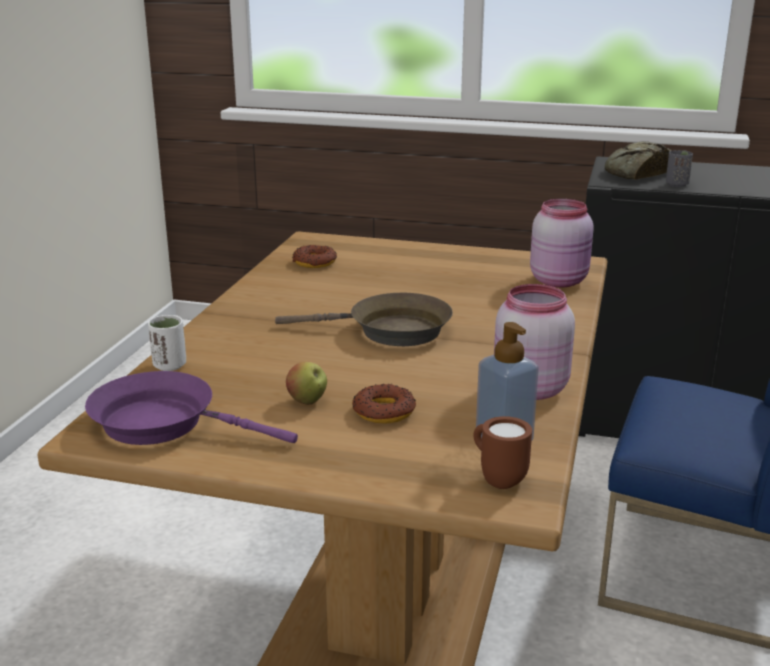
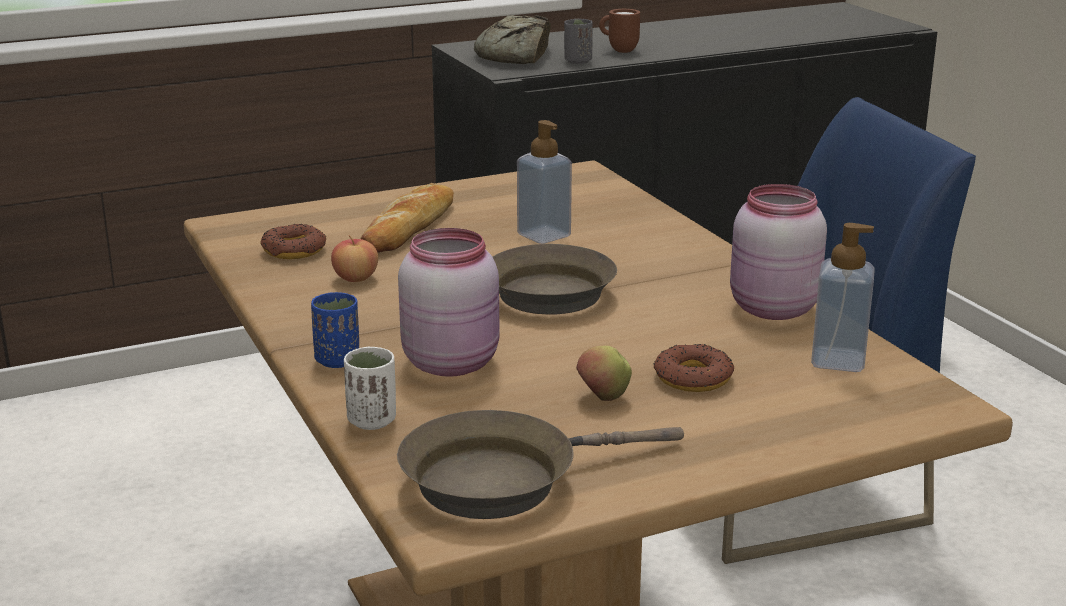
camera: 40 degrees left, 0 degrees up
purple frying pan [85,371,298,445] -> brown frying pan [397,410,684,519]
brown mug [473,416,532,489] -> brown mug moved to [599,9,640,53]
pink jar [530,199,594,287] -> pink jar moved to [398,228,500,377]
none -> blue cup [311,292,359,368]
none -> apple [331,235,378,282]
none -> bread [361,183,454,253]
none -> soap dispenser [517,120,572,244]

